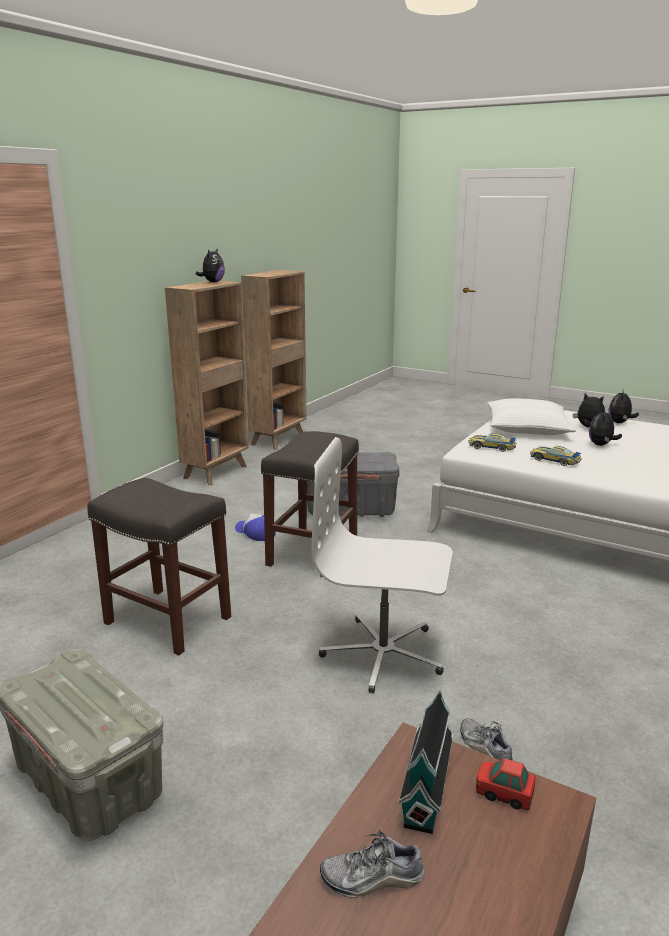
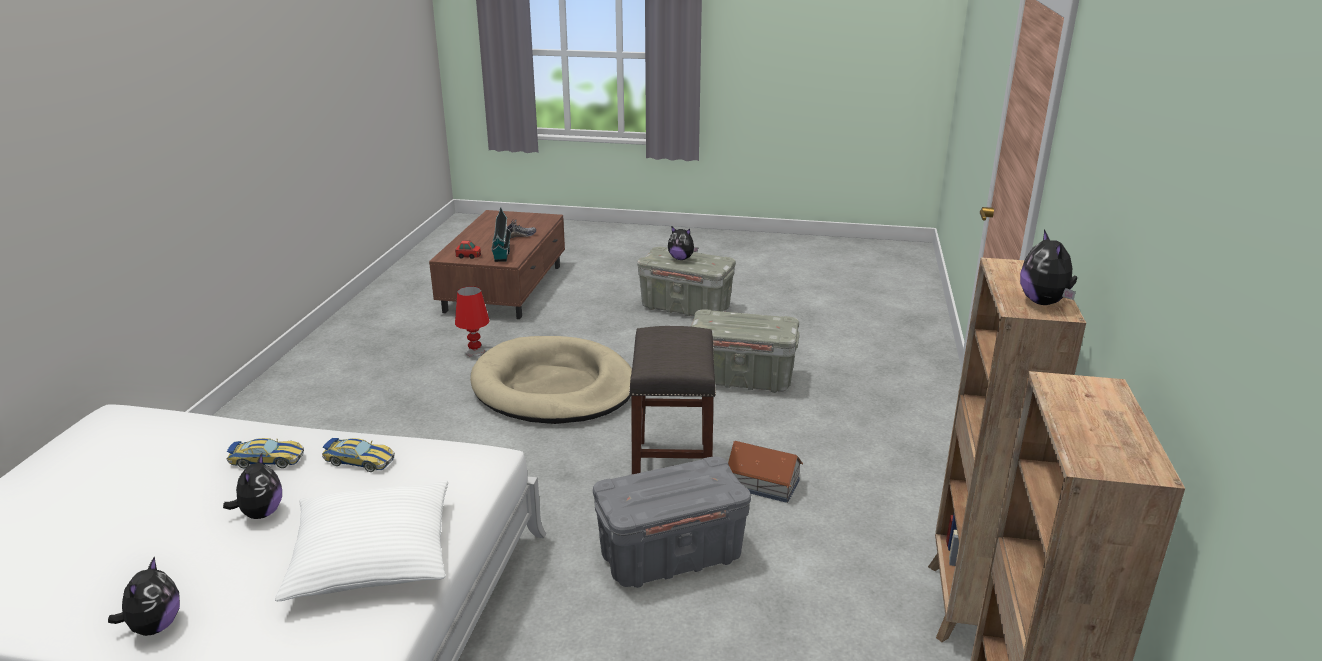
camera: 160 degrees right, 5 degrees up
grey stool [87,478,231,655] -> grey storage box [691,309,800,393]
cap [235,514,276,541] -> toy house [728,441,803,503]
white office chair [312,437,453,693] -> beige dog bed [470,336,632,424]
shoe [460,718,513,761] -> red table lamp [455,286,489,357]
toy car [468,433,516,452] -> toy car moved to [227,438,304,468]
plush toy [573,393,604,427] -> plush toy moved to [668,226,699,260]

